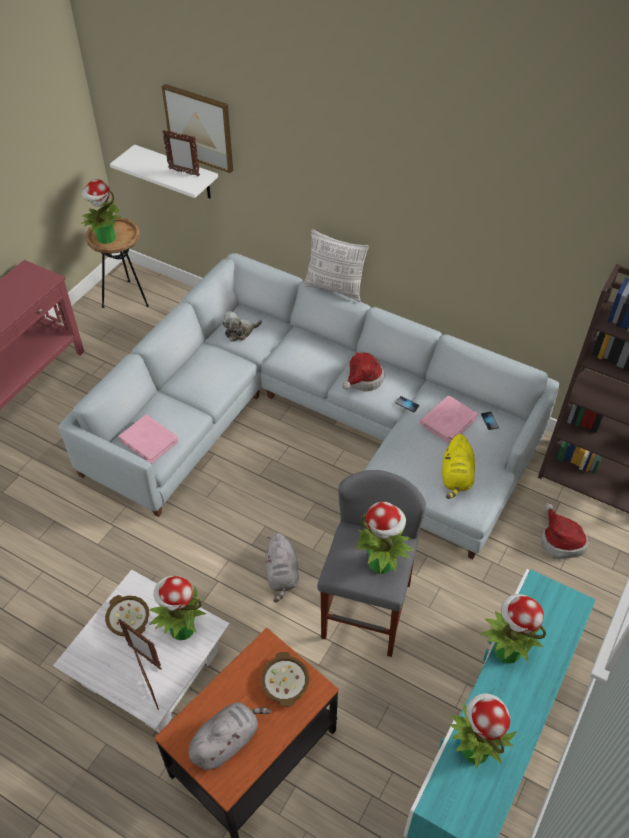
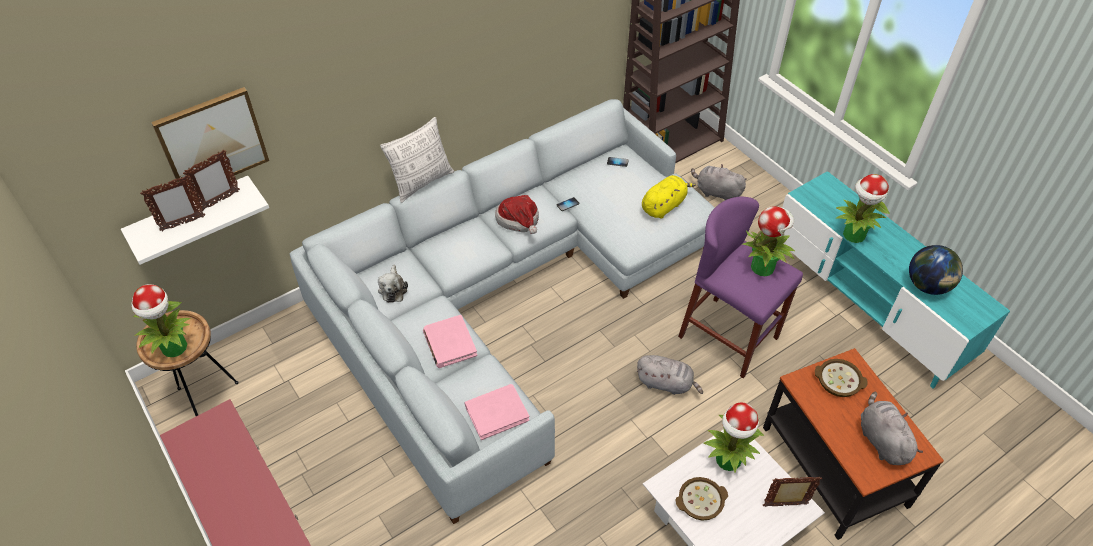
camera: 65 degrees left, 0 degrees up
picture frame [118,619,162,669] -> picture frame moved to [140,175,205,232]
grey stool [317,470,426,657] -> purple stool [678,196,803,378]
pink book [420,396,478,444] -> pink book moved to [423,315,477,368]
yellow plush toy [442,434,475,499] -> yellow plush toy turned 75 degrees counterclockwise [642,175,696,219]
potted plant [450,693,517,768] -> globe [909,245,963,295]
hat [541,503,589,559] -> grey plush toy [691,164,747,200]

